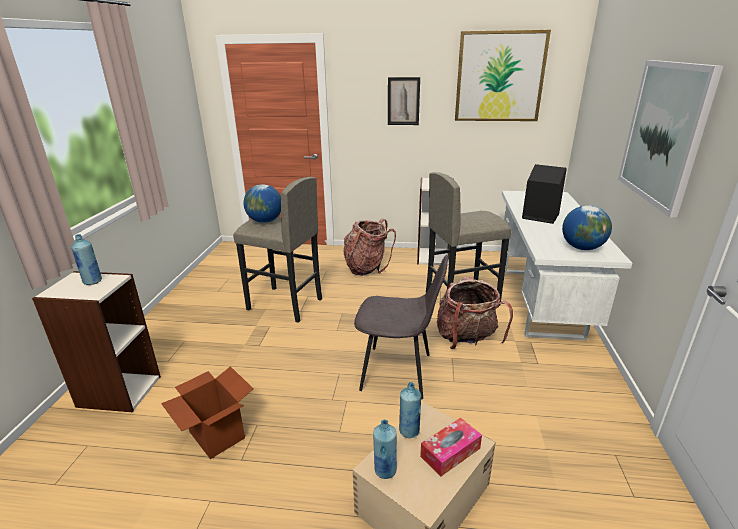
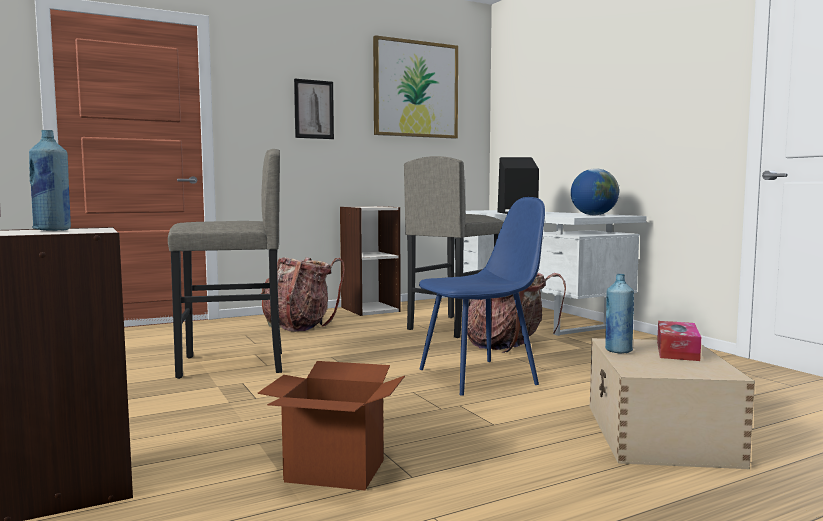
camera: 35 degrees left, 20 degrees down
globe [244,184,281,223] -> none
grey chair [354,255,448,399] -> blue chair [419,197,545,396]
blue bottle [373,420,397,479] -> none
picture [618,60,723,218] -> none

